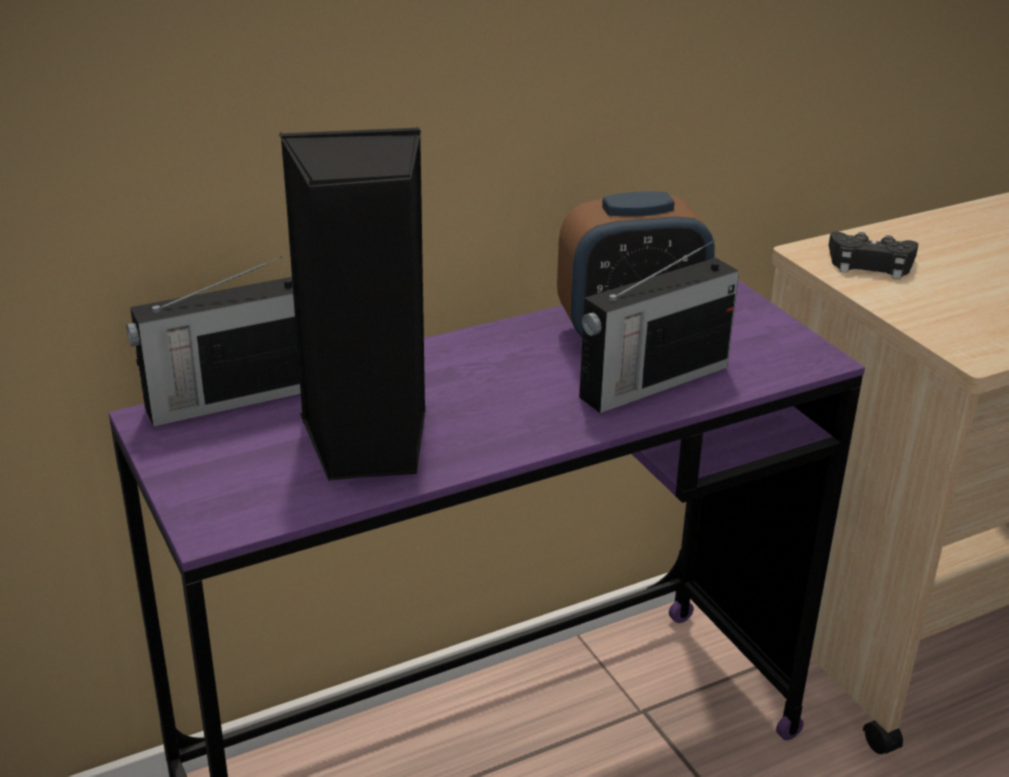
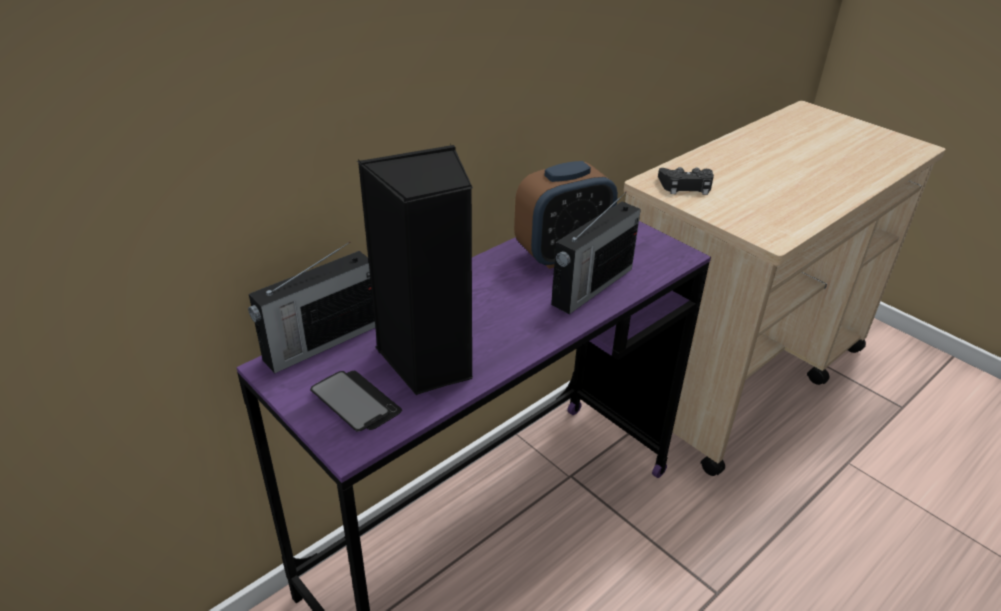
camera: 15 degrees left, 5 degrees up
none -> phone [310,371,402,432]

